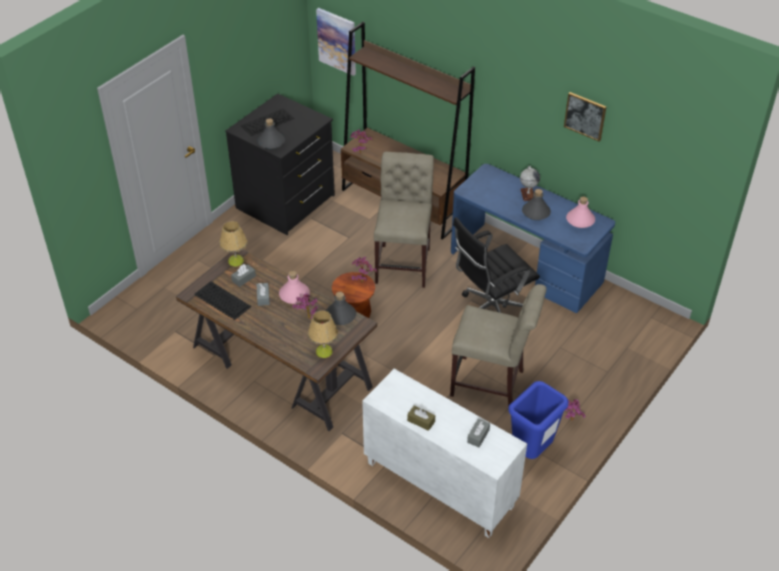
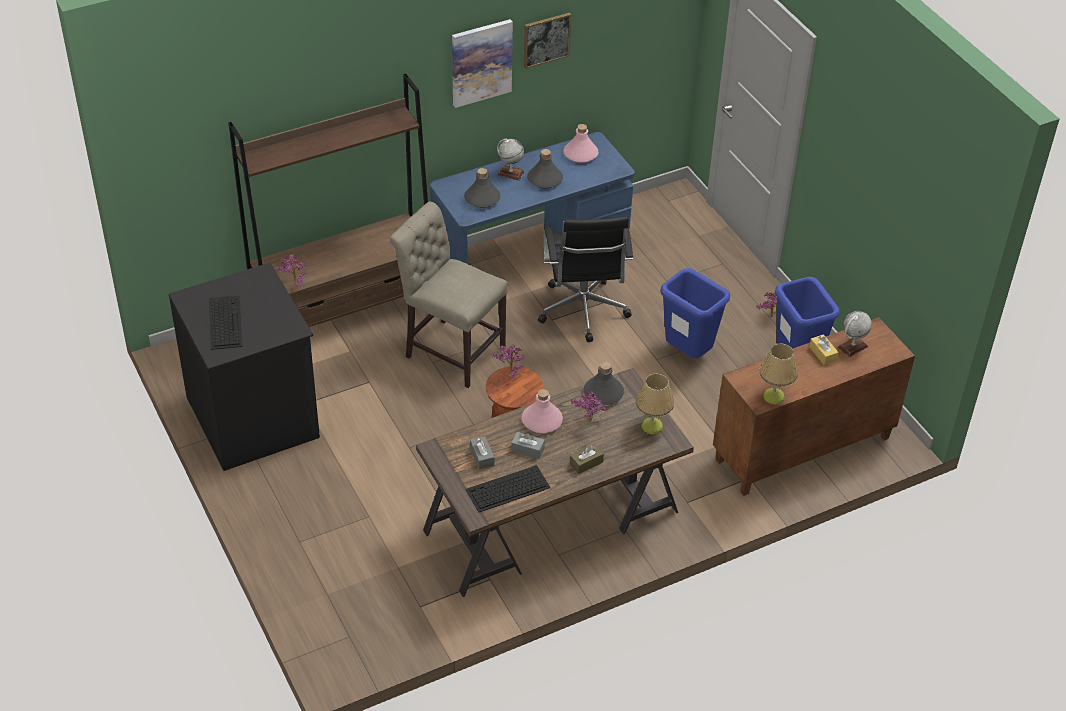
camera: 65 degrees left, 0 degrees up
table lamp [219,221,247,267] -> table lamp moved to [759,343,798,404]
grey bottle [257,118,285,149] -> grey bottle moved to [464,168,500,208]
picture [316,8,356,76] -> picture moved to [452,19,513,108]
white cabinet [362,369,527,538] -> brown cabinet [713,317,915,496]
brown tissue box [407,406,435,431] -> brown tissue box moved to [570,444,604,474]
beige chair [450,284,547,406] -> blue trash can [660,268,730,358]
grey tissue box [467,419,490,447] -> globe [837,311,872,357]
none -> yellow tissue box [809,334,839,365]

